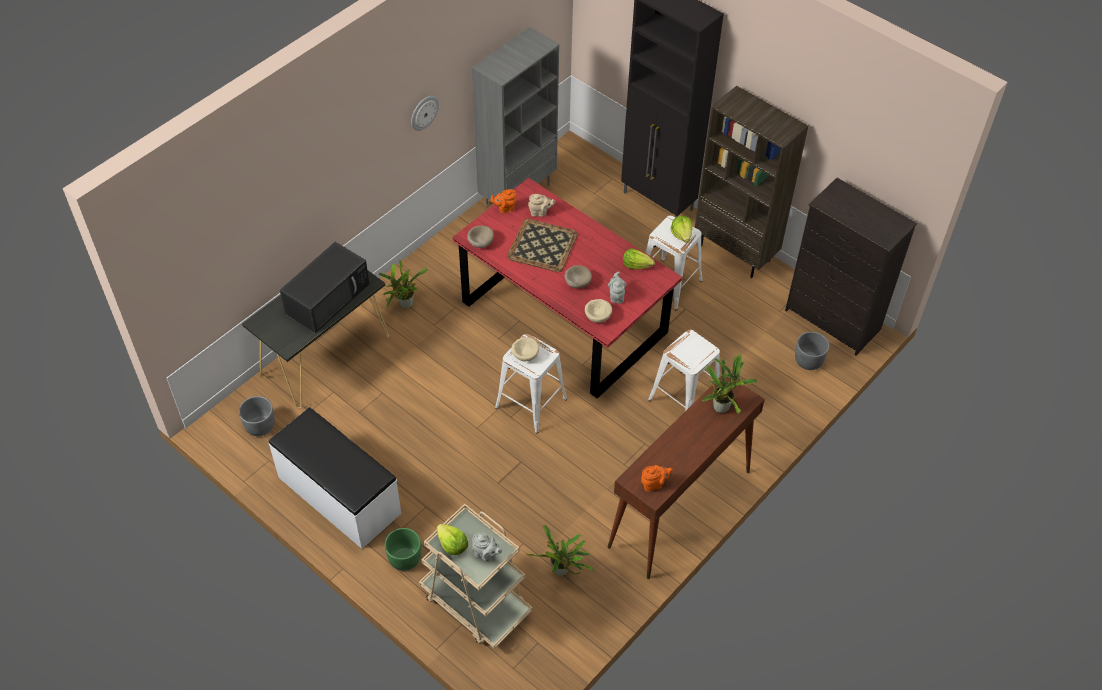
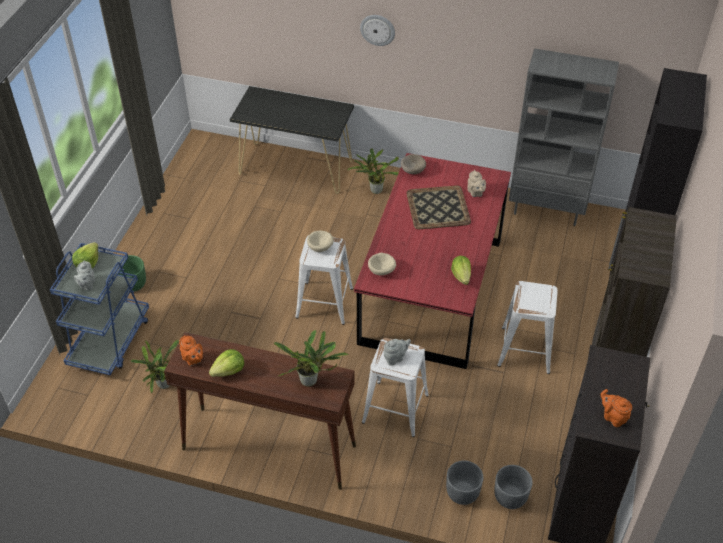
camera: 65 degrees right, 5 degrees down
grey planter [239,396,275,436] -> grey planter moved to [446,461,483,505]
white bench [269,407,401,549] -> none
black microwave [280,242,370,333] -> none
wall clock [411,96,439,131] -> wall clock moved to [360,15,395,46]
beige cart [419,504,533,649] -> blue cart [50,243,149,375]
orange teapot [491,189,517,214] -> orange teapot moved to [601,389,632,427]
beige bowl [564,265,592,288] -> none
grey teapot [608,272,626,303] -> grey teapot moved to [383,339,411,366]
lettuce [671,216,692,243] -> lettuce moved to [209,349,244,377]

